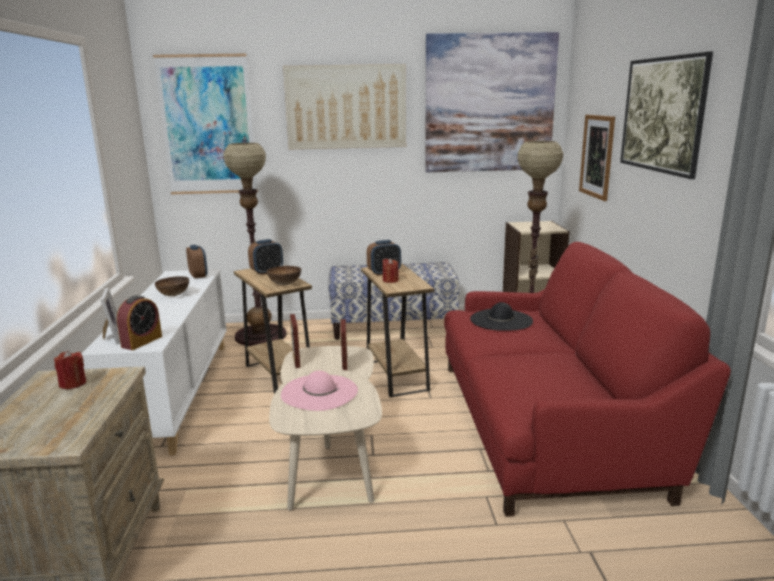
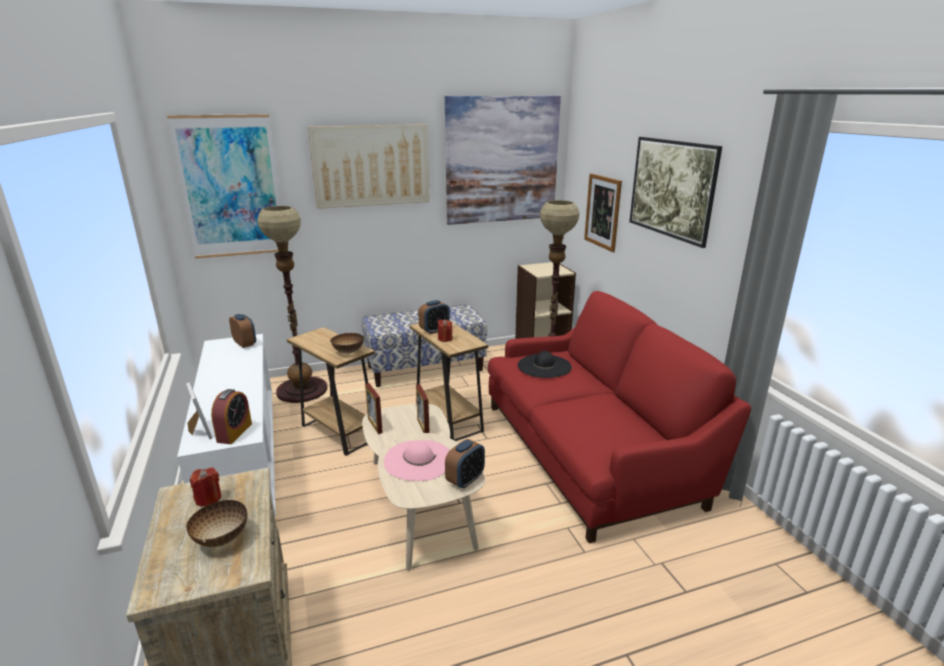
camera: 15 degrees left, 5 degrees up
bowl [155,276,189,296] -> bowl moved to [186,500,248,547]
alarm clock [248,239,283,275] -> alarm clock moved to [445,439,485,489]

